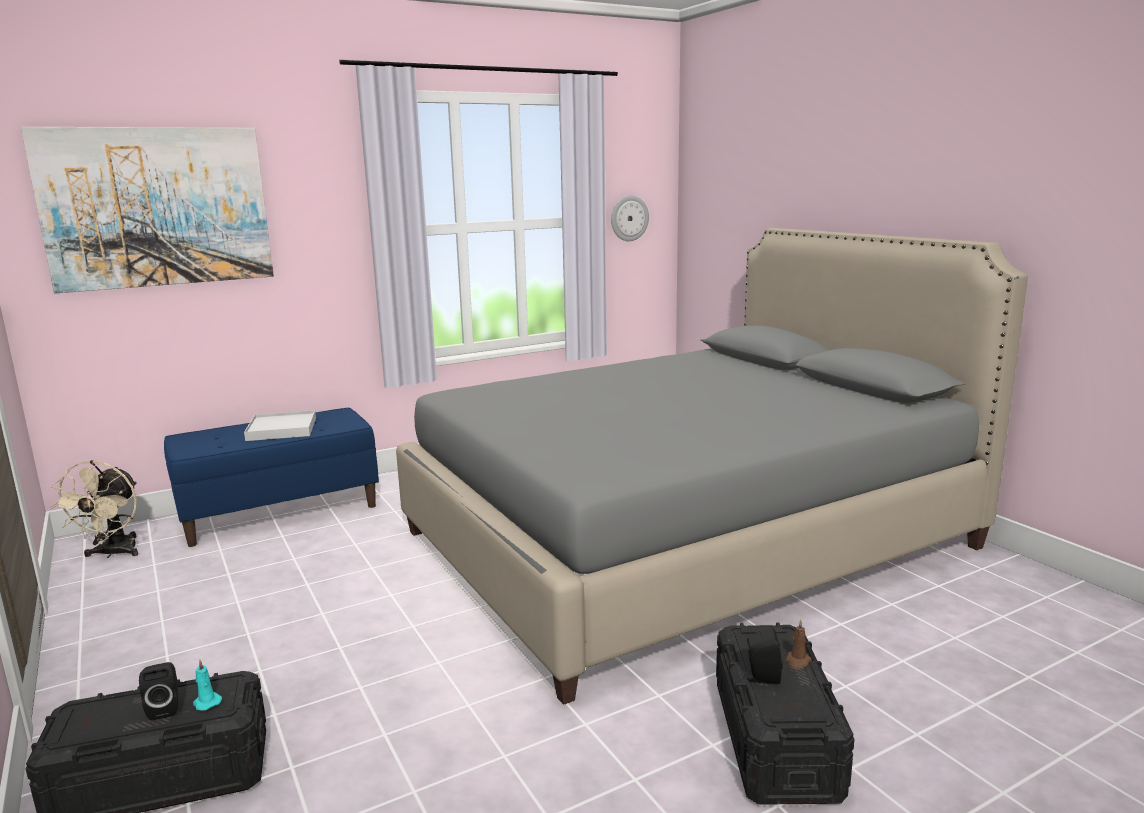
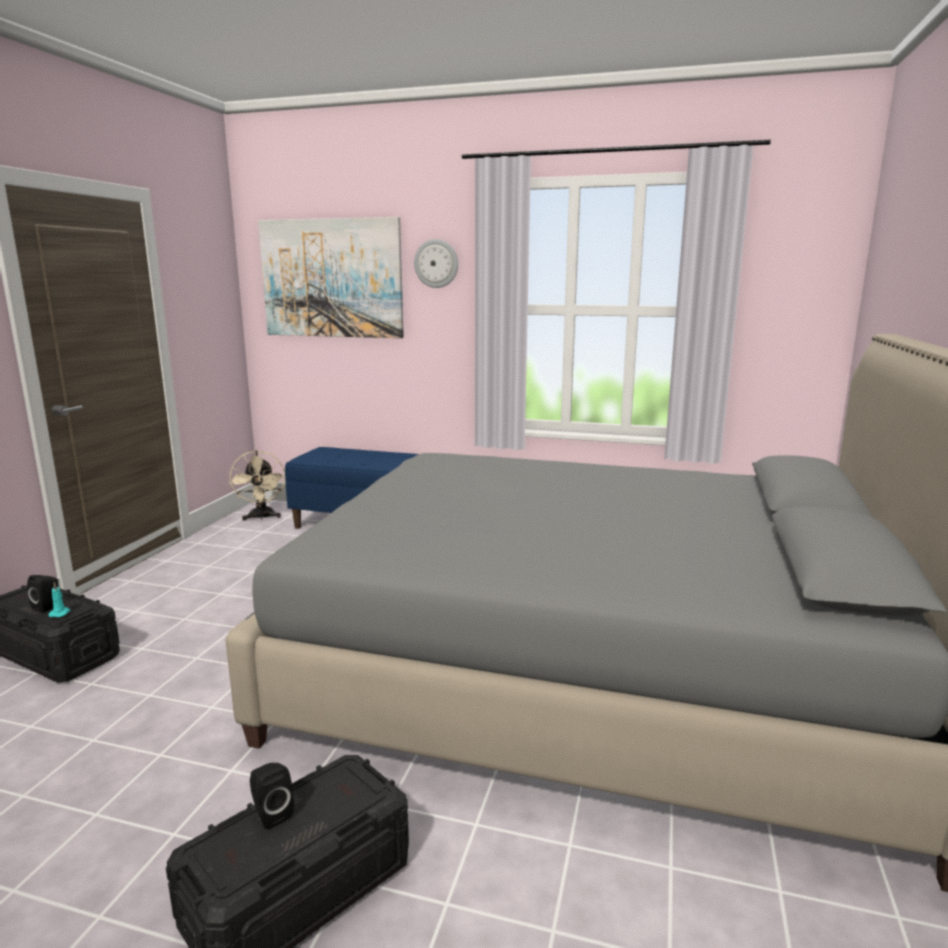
camera: 45 degrees right, 0 degrees up
beige fan [50,460,138,558] -> beige fan turned 60 degrees counterclockwise [229,450,285,521]
white tray [244,410,316,441] -> none
wall clock [611,195,649,241] -> wall clock moved to [414,239,458,288]
brown candle [786,620,812,669] -> none

